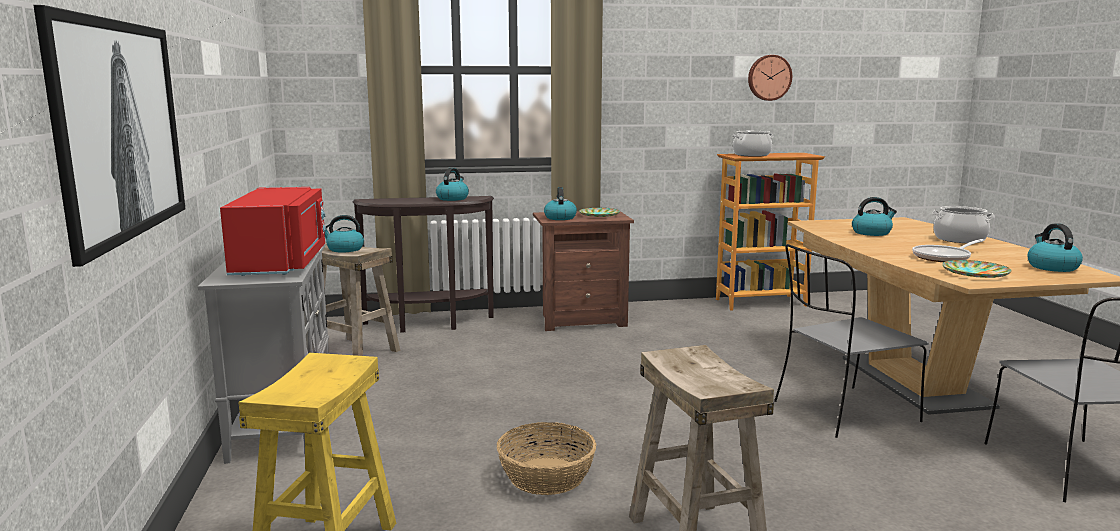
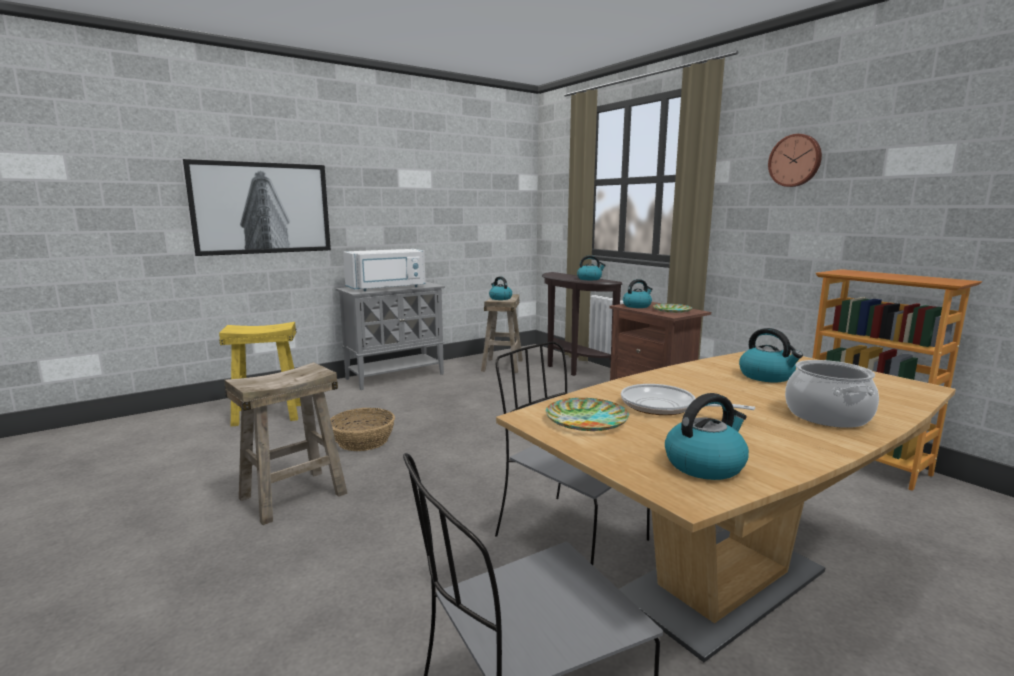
camera: 65 degrees right, 0 degrees up
red microwave [220,187,326,276] -> white microwave [343,249,426,291]
cooking pot [732,131,773,157] -> none
wall clock [748,55,792,101] -> wall clock moved to [768,134,822,187]

